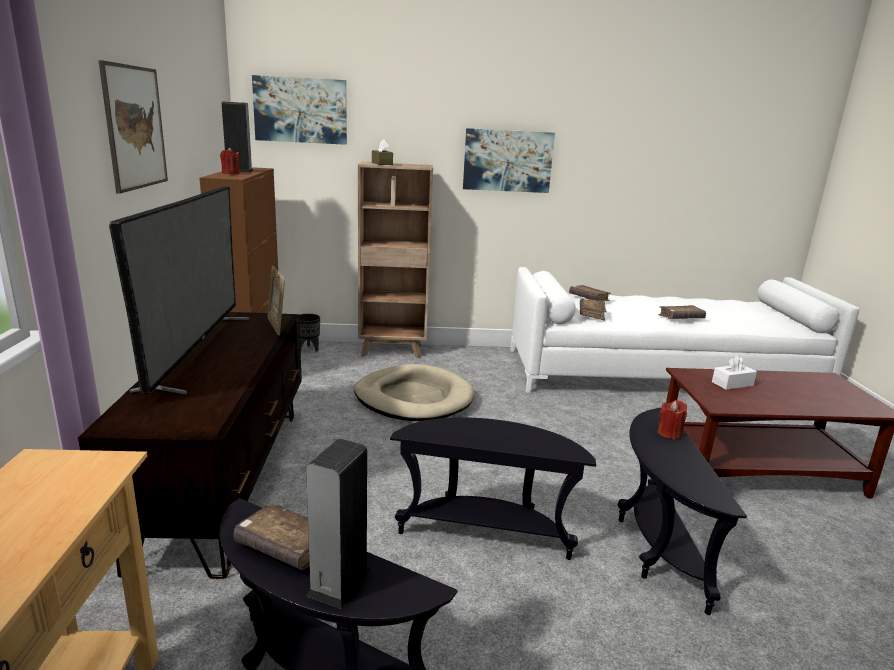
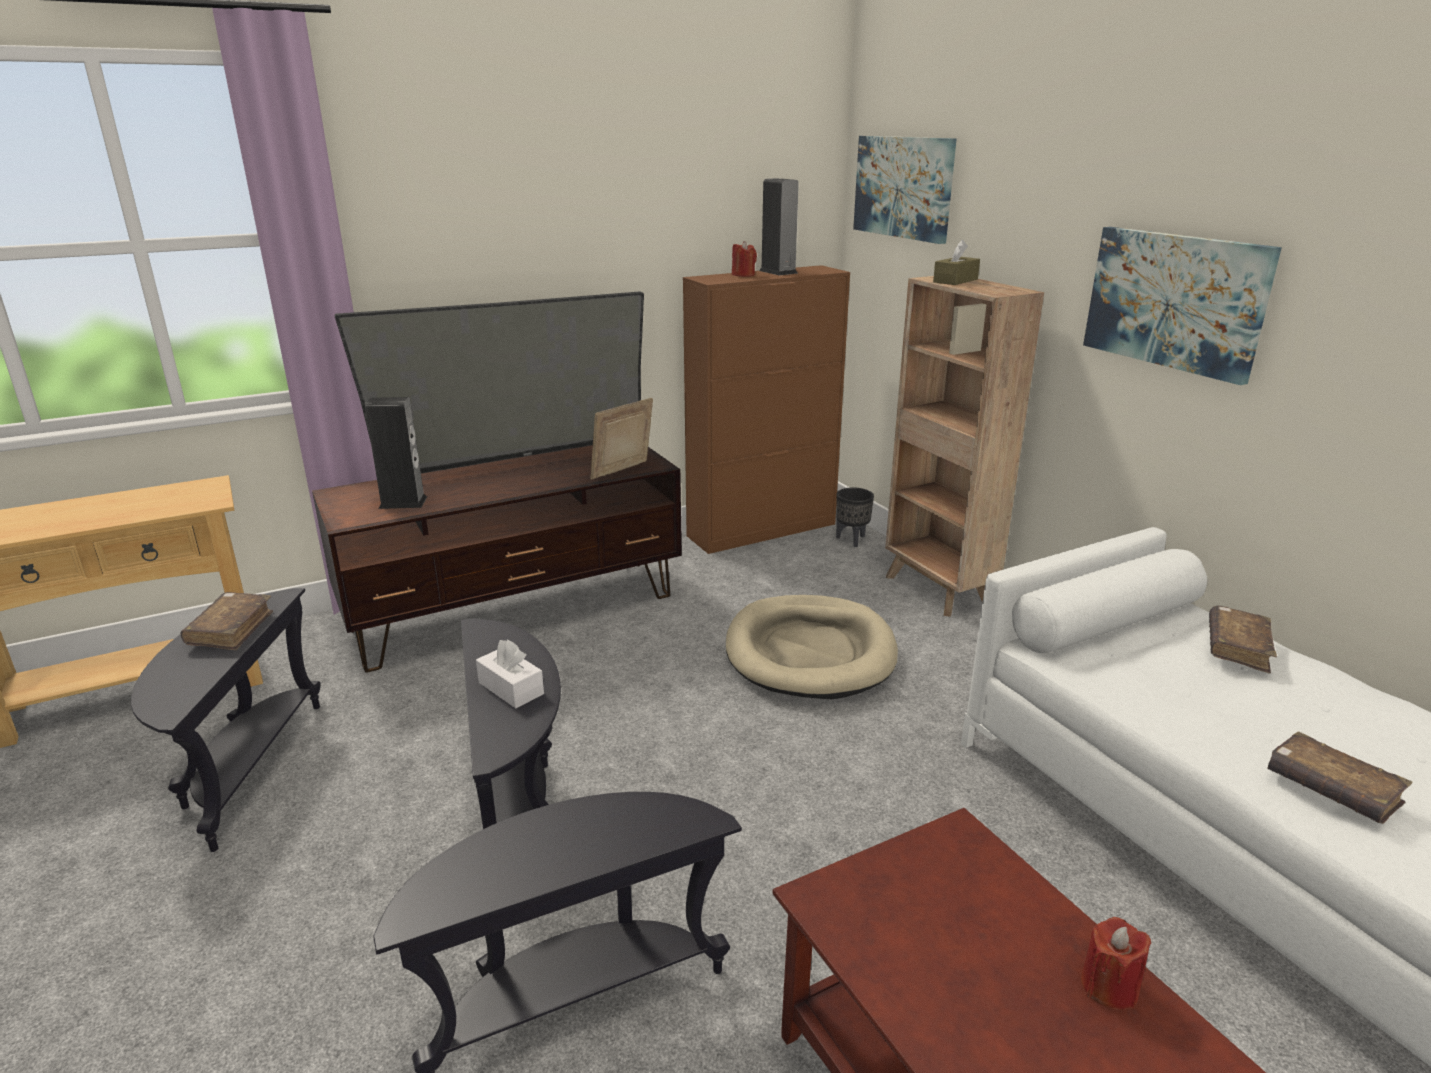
camera: 65 degrees right, 5 degrees up
picture [98,60,168,194] -> none
speaker [306,438,370,609] -> speaker moved to [365,397,427,509]
brown book [580,298,607,321] -> none
red candle [658,400,687,440] -> red candle moved to [1081,917,1151,1010]
white tissue box [712,355,757,390] -> white tissue box moved to [476,640,544,708]

